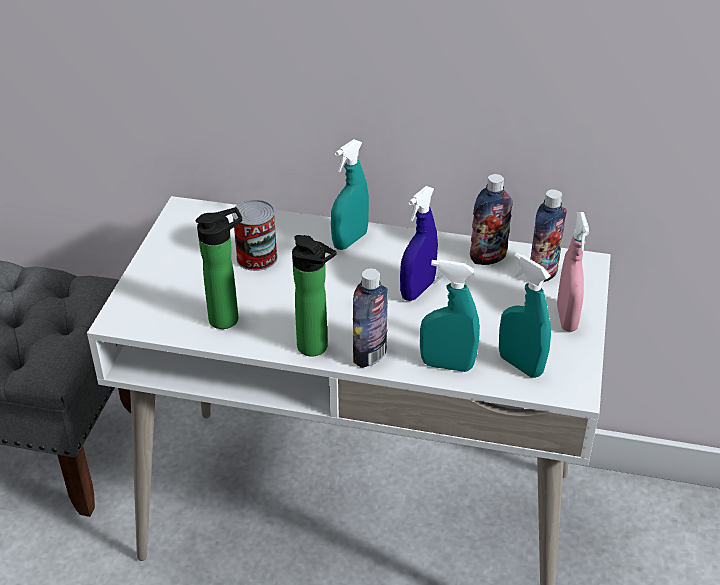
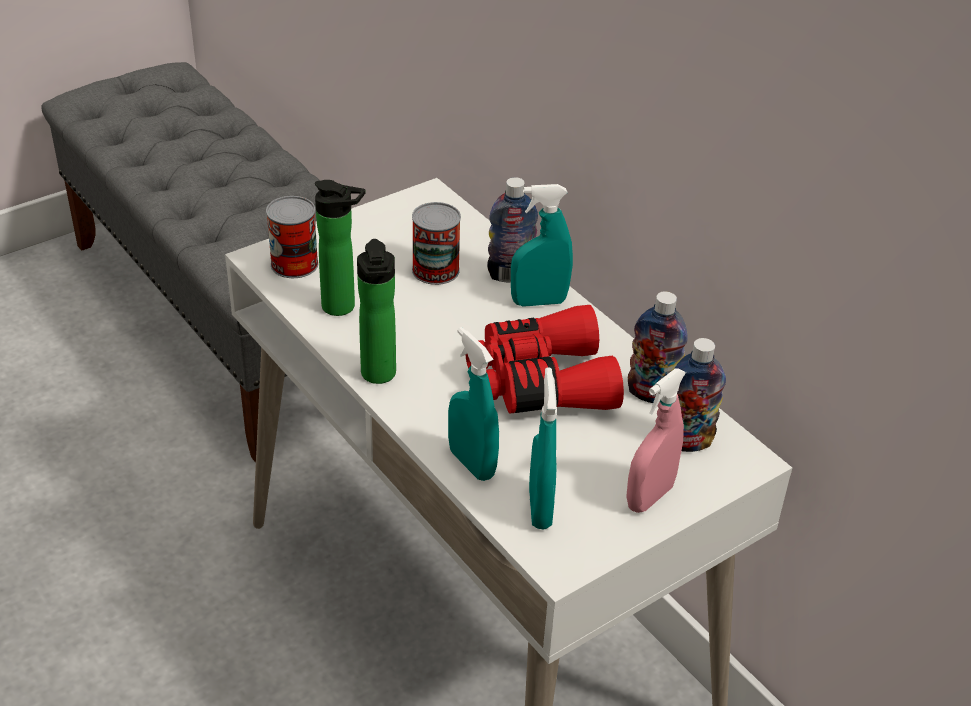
camera: 40 degrees right, 0 degrees up
bottle [353,268,388,368] -> bottle moved to [487,177,538,283]
blue spray bottle [400,186,438,301] -> red binoculars [465,305,624,414]
none -> can [266,196,318,278]

